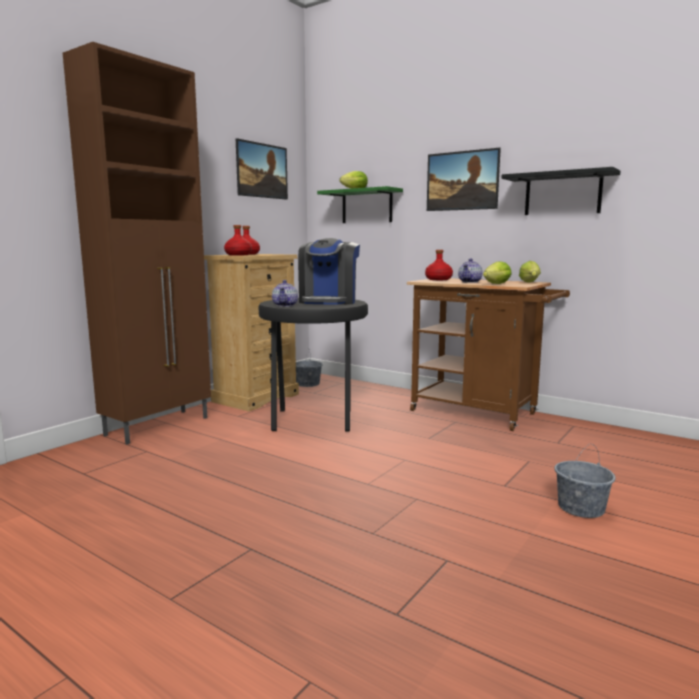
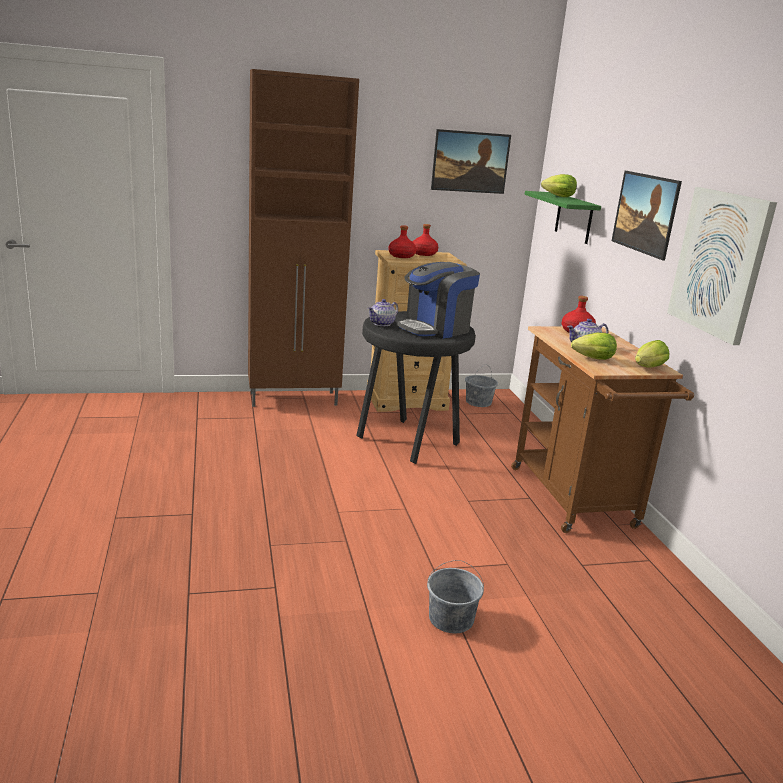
camera: 40 degrees right, 10 degrees up
black shelf [502,167,620,215] -> picture [667,187,777,345]

